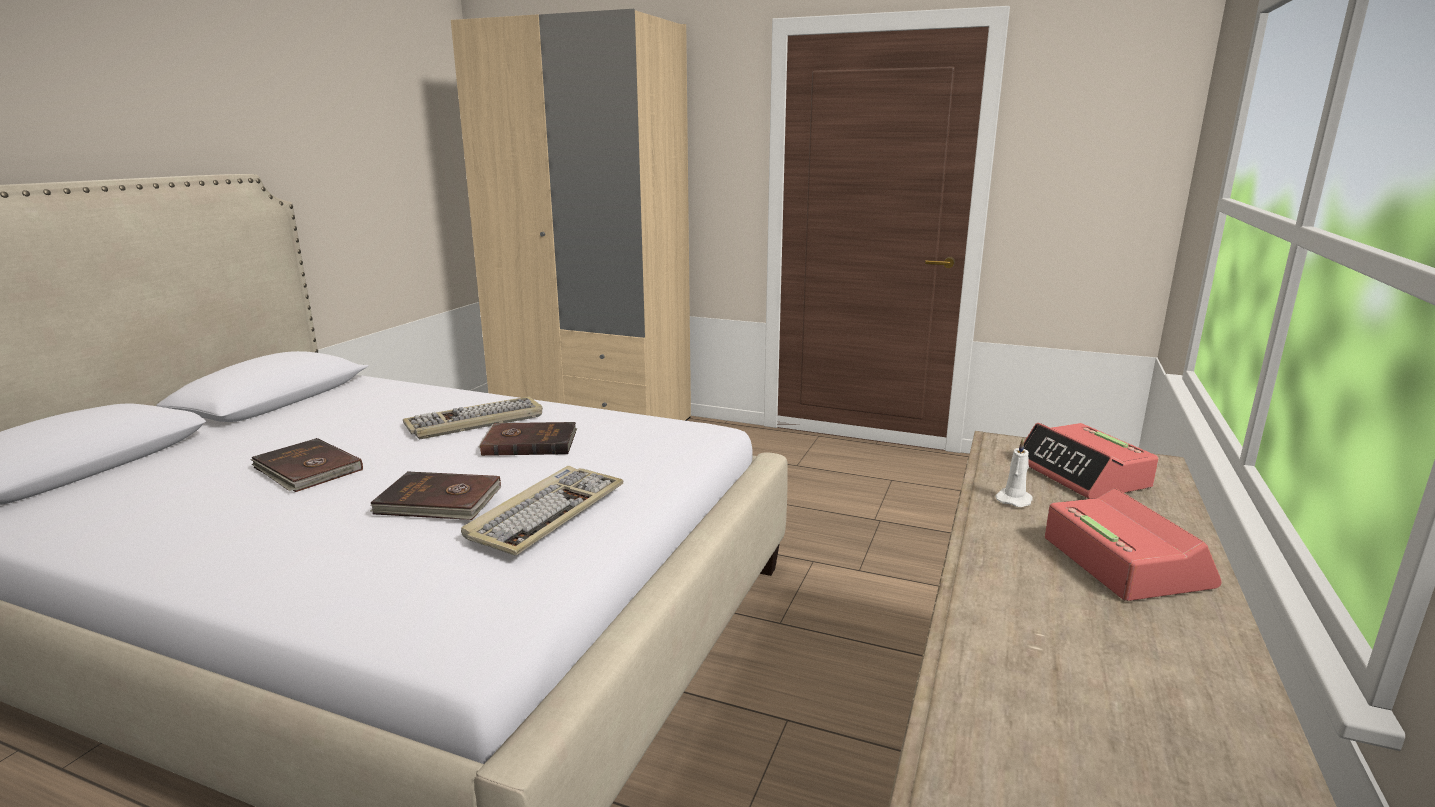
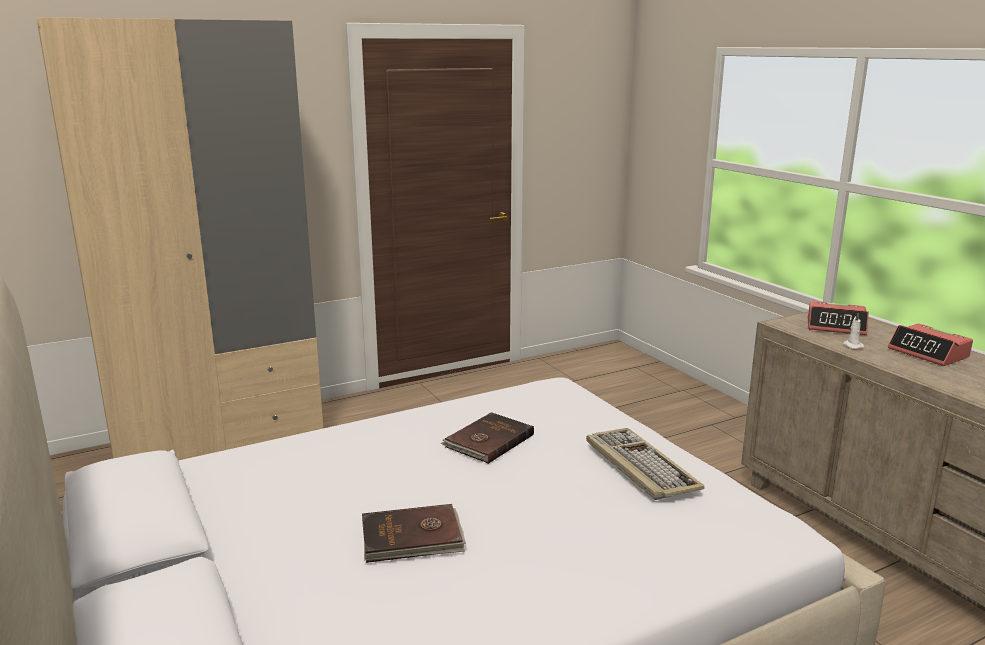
camera: 50 degrees left, 0 degrees up
brown book [370,472,501,520] -> none
keyboard [403,396,543,439] -> none
alarm clock [1045,488,1222,601] -> alarm clock turned 150 degrees counterclockwise [888,323,973,366]

